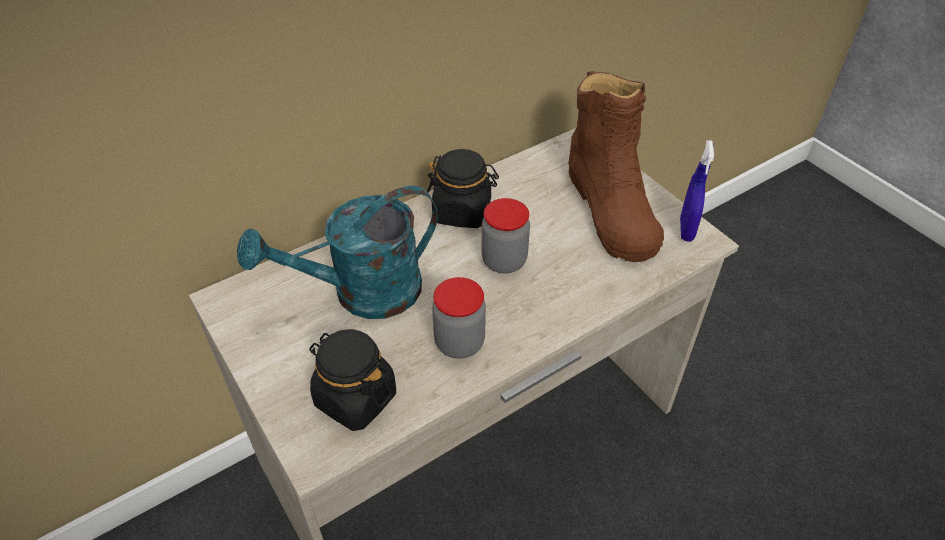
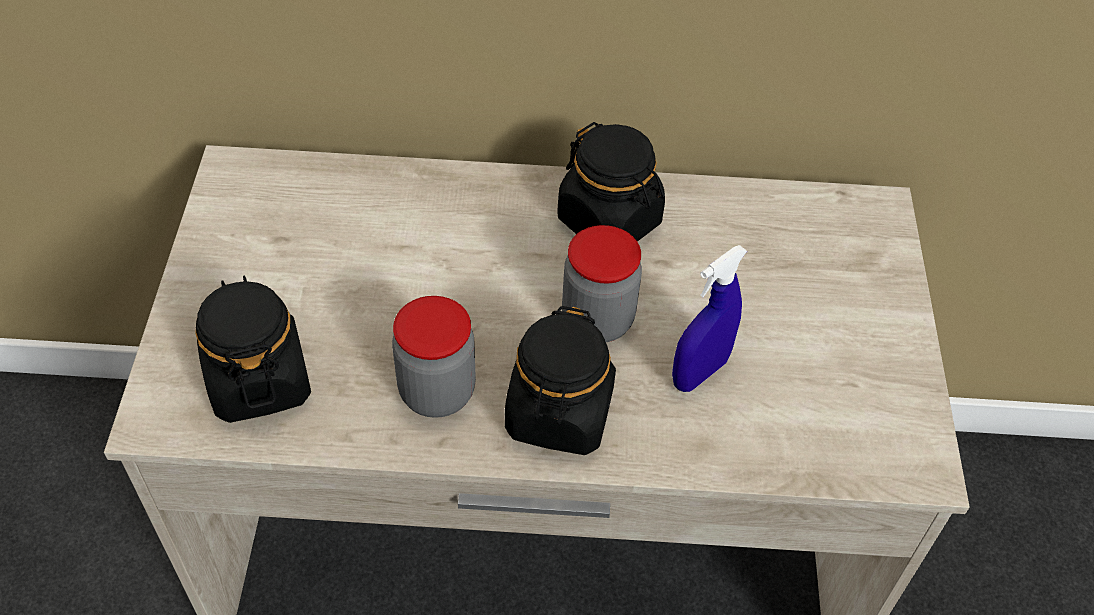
camera: 35 degrees right, 5 degrees up
turquoise watering can [237,186,438,319] -> none
brown boot [568,71,664,262] -> none
blue spray bottle [680,140,714,242] -> blue spray bottle moved to [672,245,747,392]
none -> black jar [505,306,616,455]

